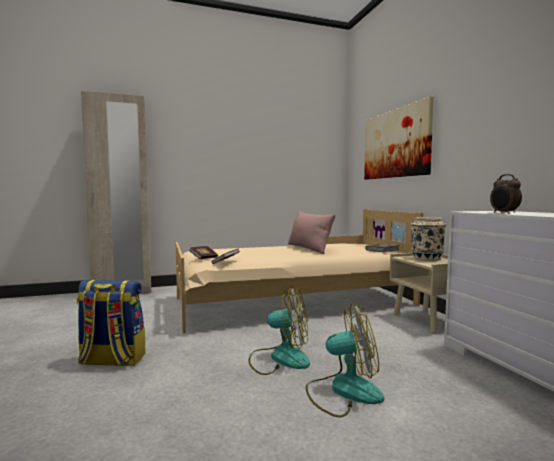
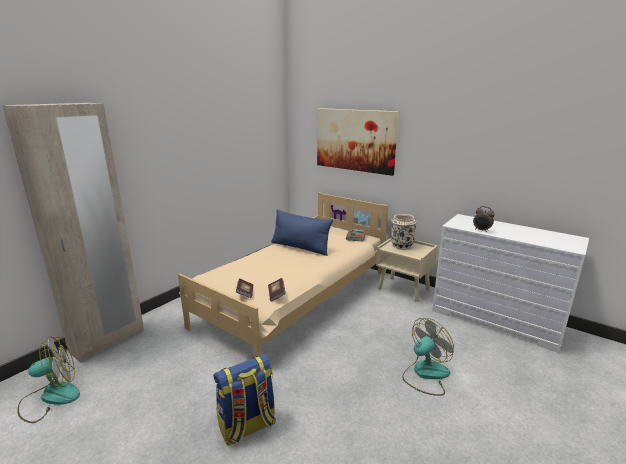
camera: 35 degrees left, 15 degrees up
fan [249,286,310,375] -> fan moved to [17,336,80,423]
pink pillow [288,211,336,254] -> blue pillow [271,209,333,256]

